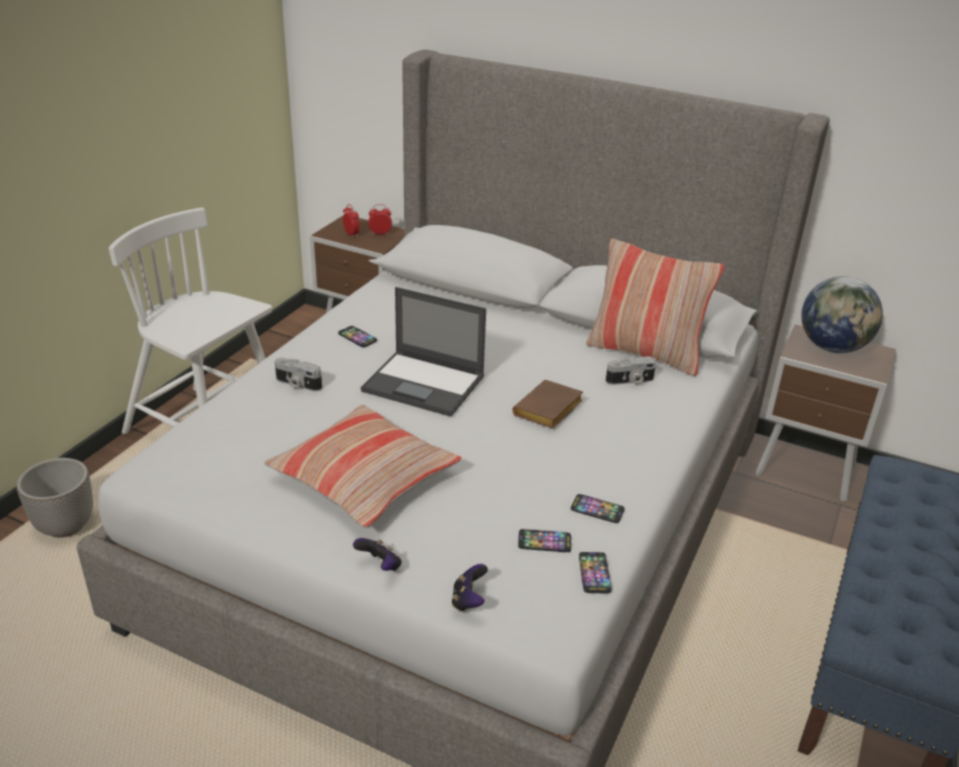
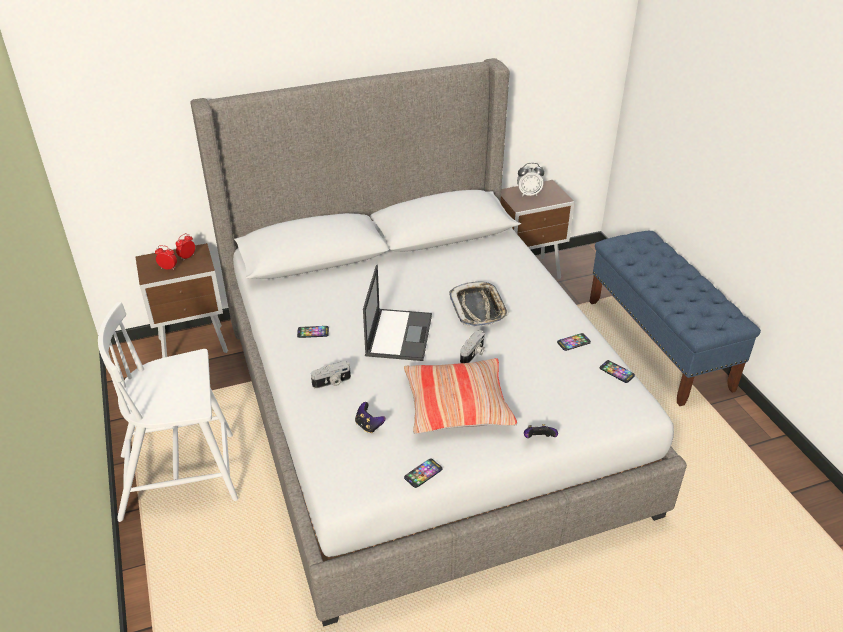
camera: 45 degrees left, 5 degrees up
planter [17,458,93,538] -> none
laptop [361,287,486,417] -> laptop turned 60 degrees counterclockwise [363,265,432,361]
game controller [451,564,488,612] -> game controller moved to [355,402,386,434]
brown book [512,380,583,429] -> tray [449,281,509,327]
phone [518,529,571,552] -> phone moved to [404,458,443,488]
pillow [586,238,724,376] -> none
camera [606,356,656,385] -> camera moved to [460,330,485,363]
globe [801,276,883,353] -> alarm clock [517,163,544,197]

